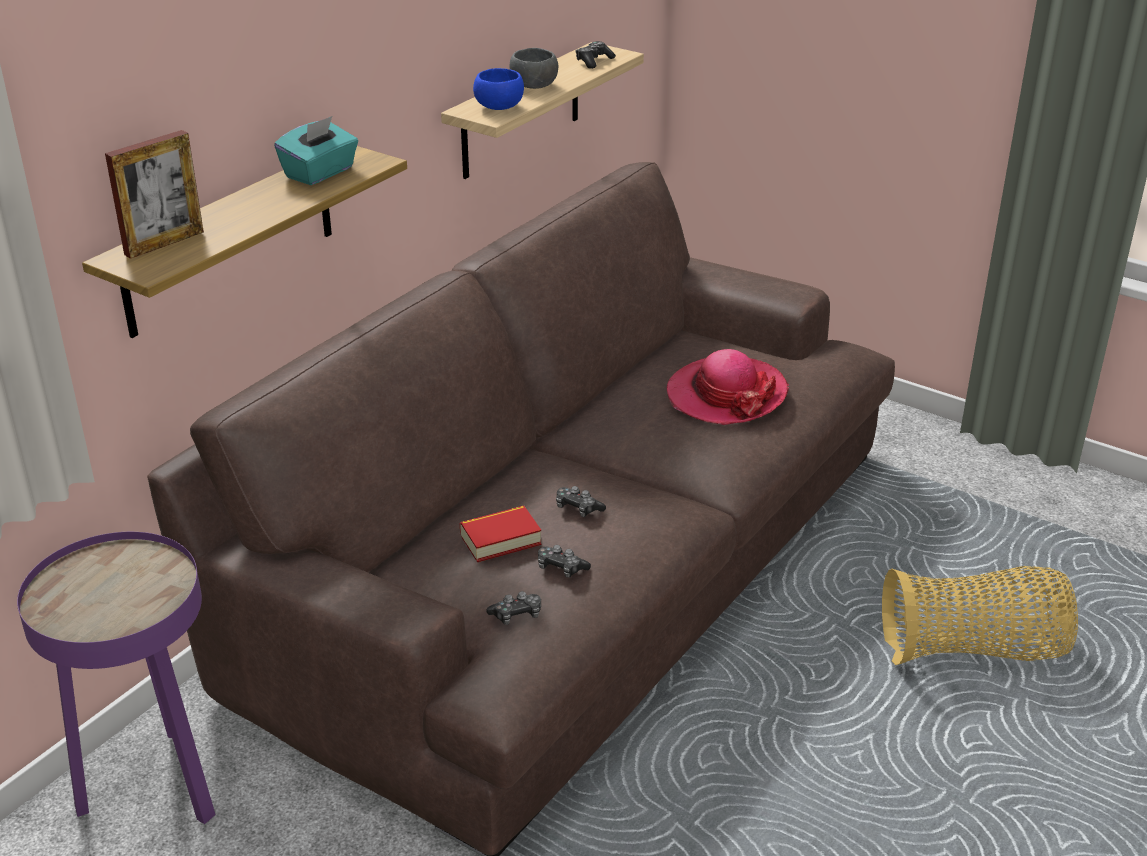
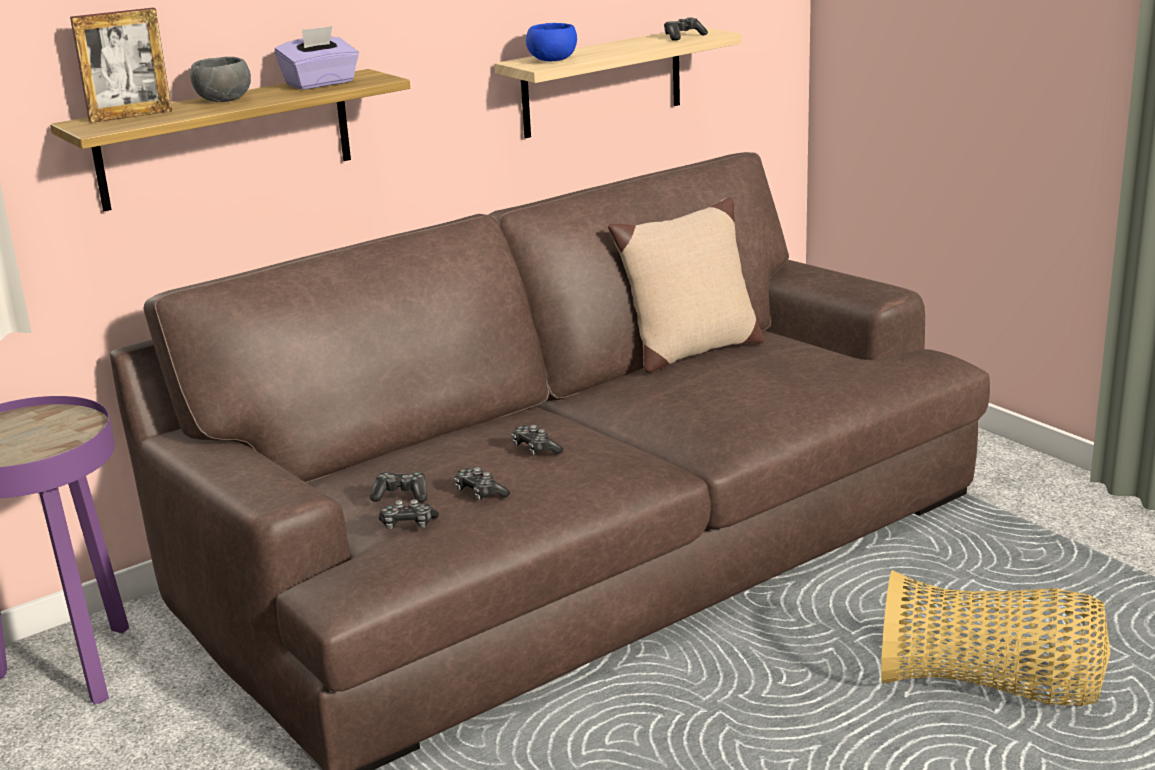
camera: 20 degrees right, 10 degrees down
turquoise tissue box [274,116,358,185] -> purple tissue box [275,26,359,90]
book [460,506,542,562] -> none
grey bowl [509,48,558,89] -> grey bowl moved to [190,57,251,102]
hat [667,349,789,425] -> none
none -> game controller [370,472,427,502]
none -> beige pillow [608,197,764,373]

